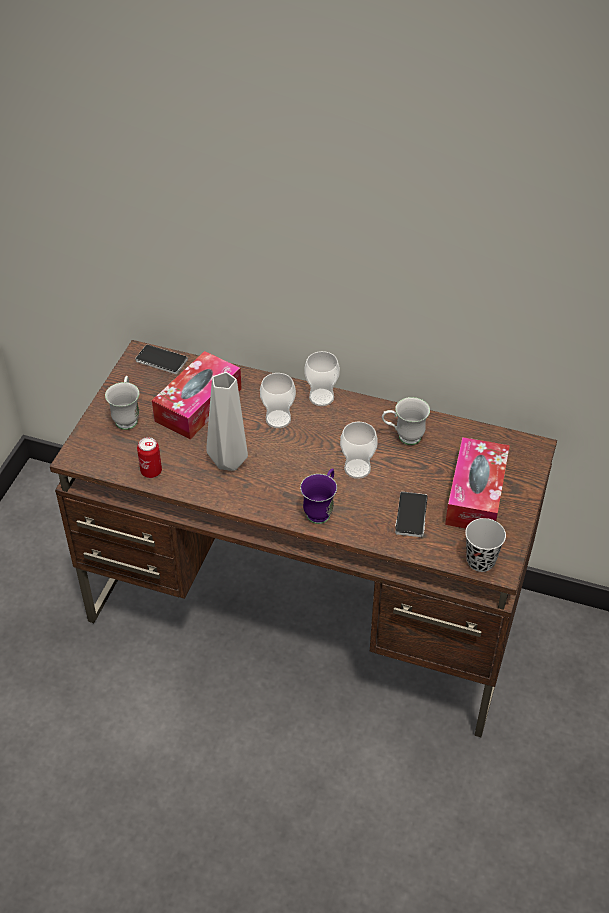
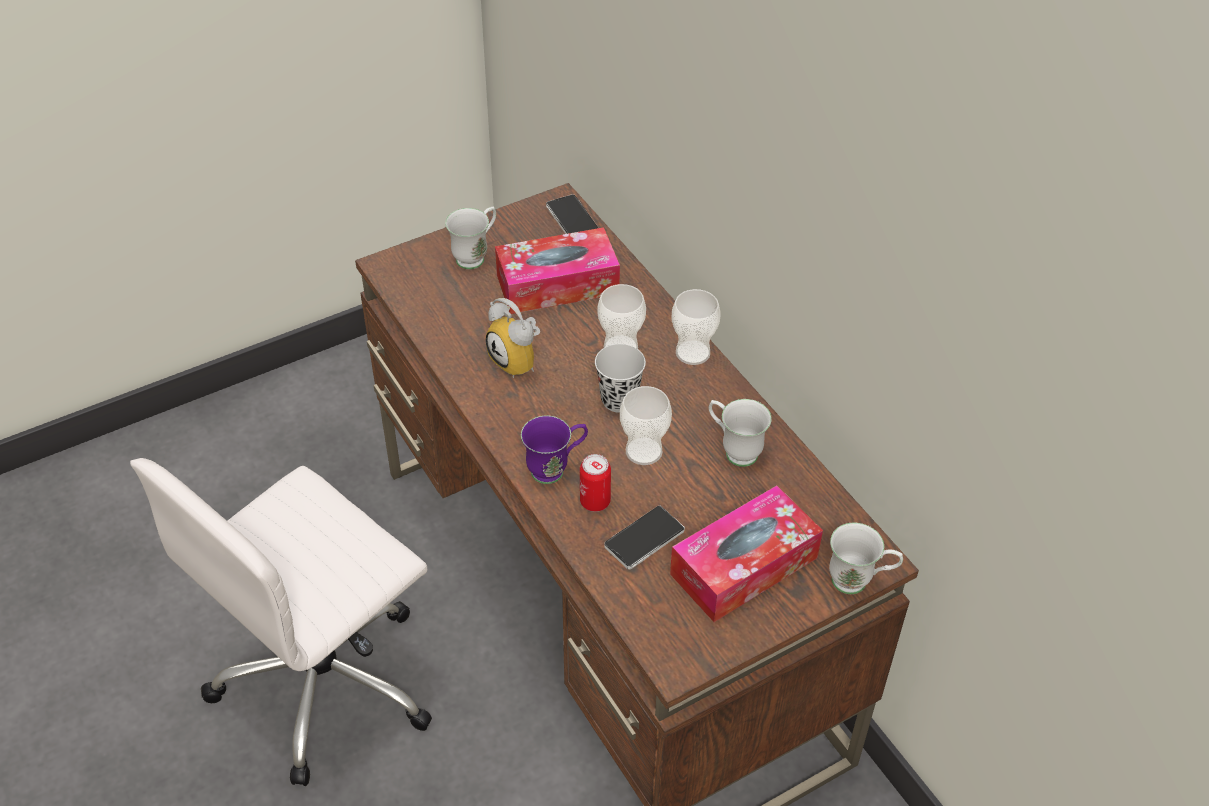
camera: 40 degrees right, 0 degrees up
can [137,437,162,478] -> can moved to [580,454,611,512]
grey vase [206,372,248,471] -> alarm clock [486,298,540,378]
black cup [465,518,506,572] -> black cup moved to [595,344,646,413]
none -> white office chair [130,458,432,786]
none -> white mug [829,523,903,594]

